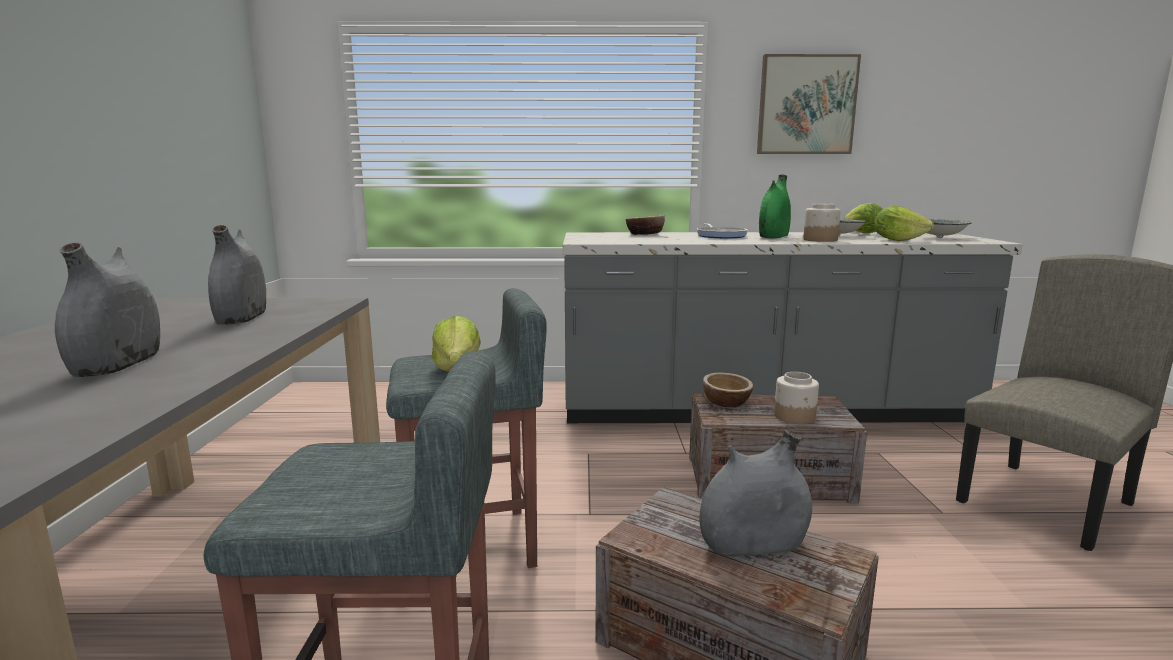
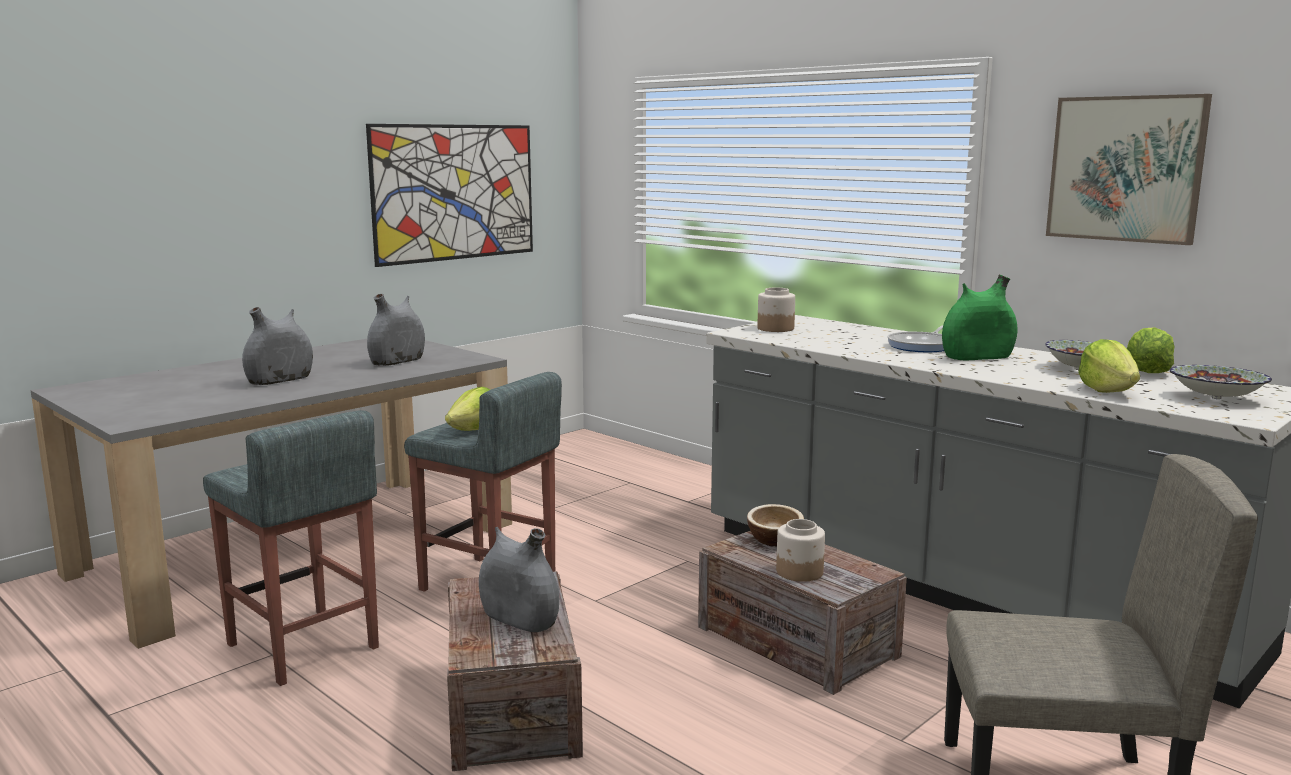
camera: 45 degrees right, 0 degrees up
bowl [626,215,665,235] -> none
jar [803,204,841,242] -> jar moved to [757,288,795,332]
none -> picture [366,124,533,267]

